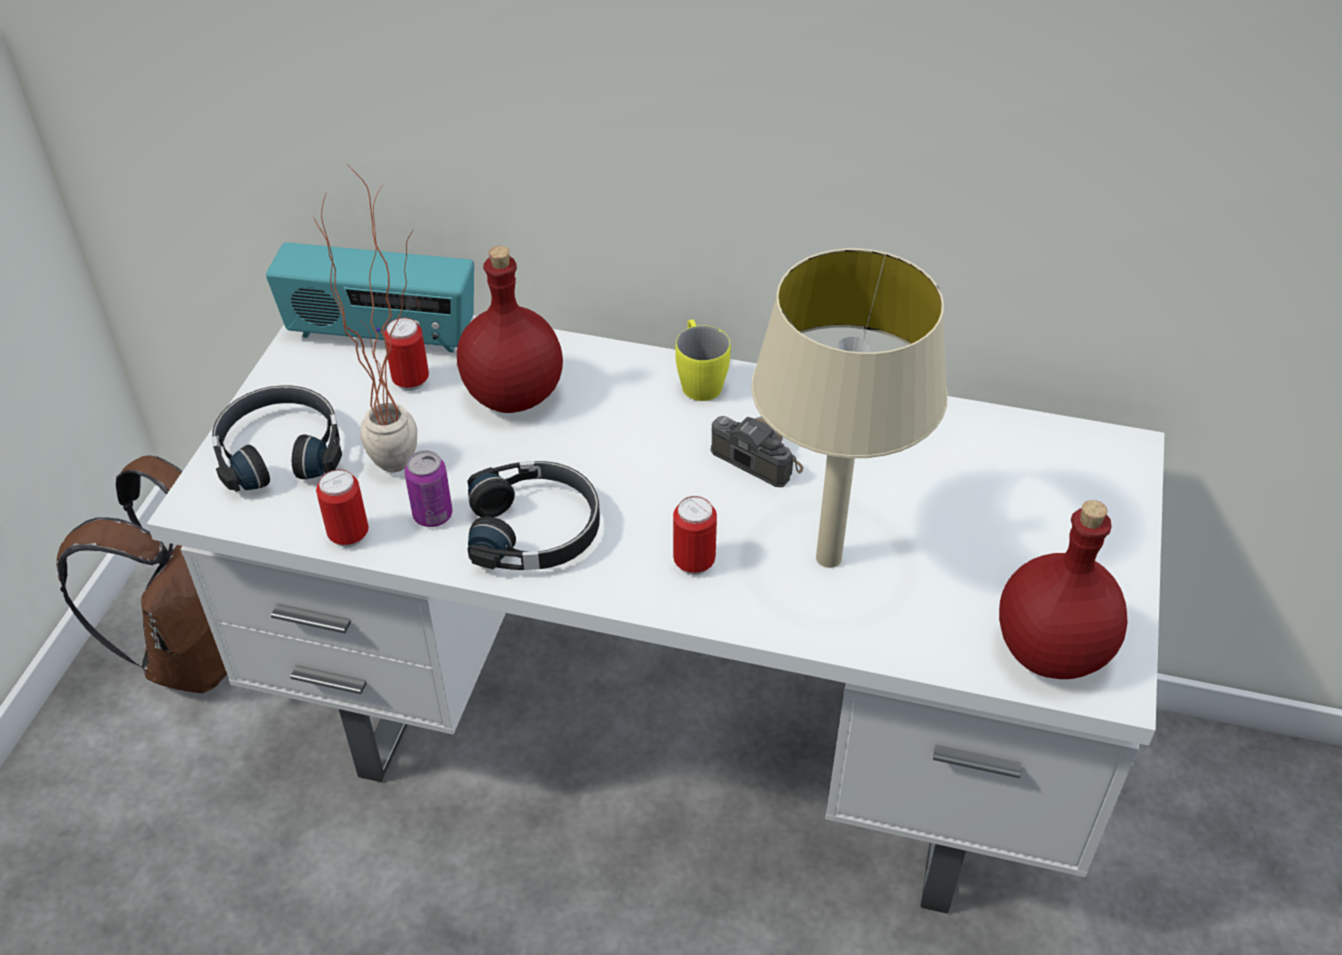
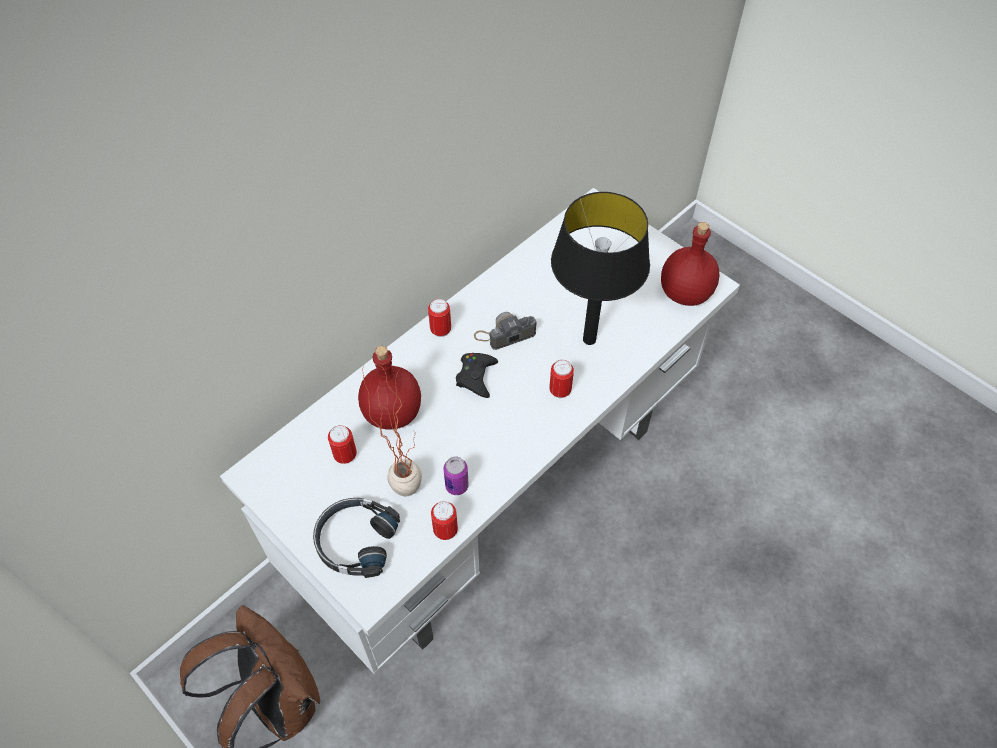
camera: 60 degrees left, 10 degrees up
radio [266,242,474,352] -> none
black headphones [467,461,600,570] -> none
yellow mug [675,319,731,401] -> can [428,299,451,337]
beige table lamp [751,248,948,568] -> black table lamp [551,192,650,345]
none -> black game controller [456,353,498,398]

